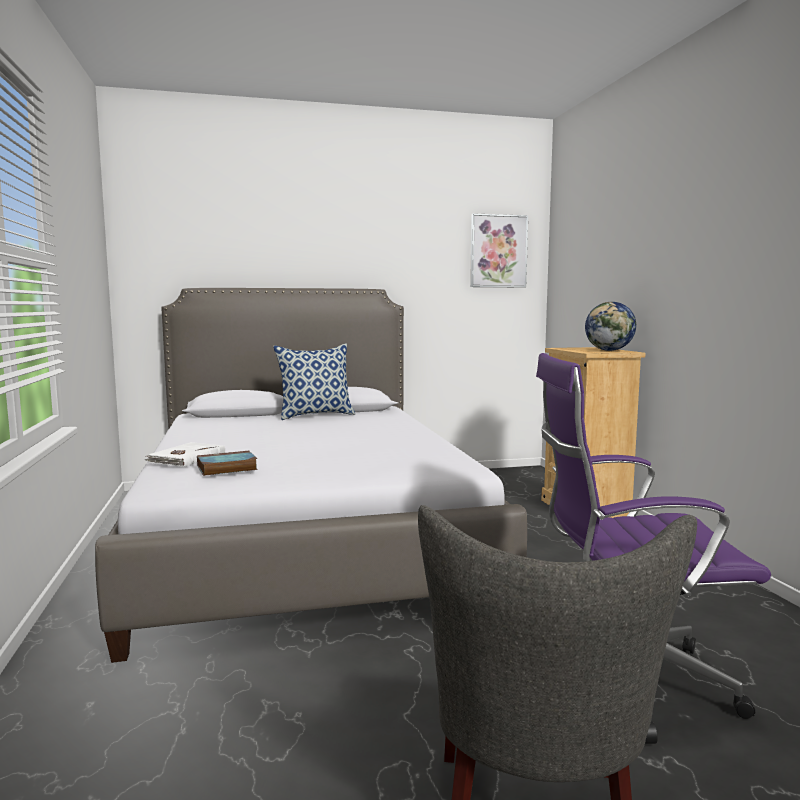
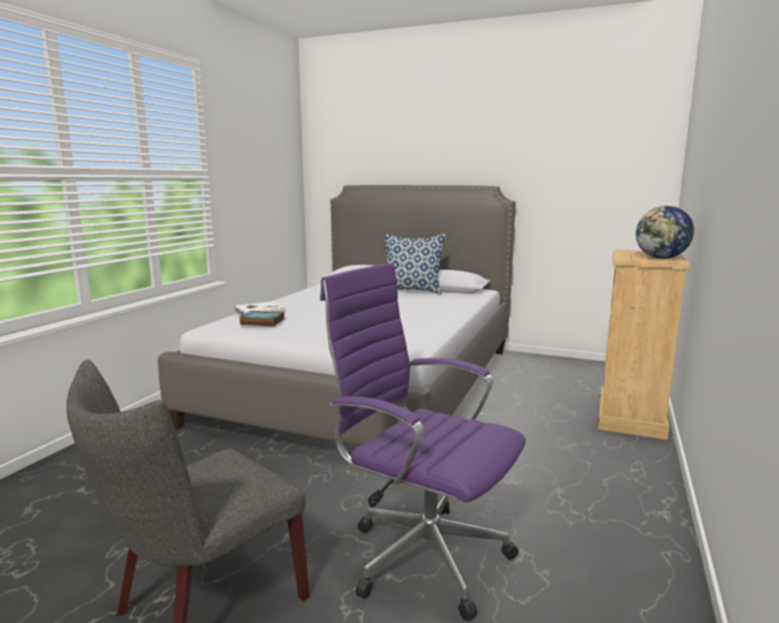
camera: 35 degrees right, 5 degrees up
picture [470,213,528,287] -> none

